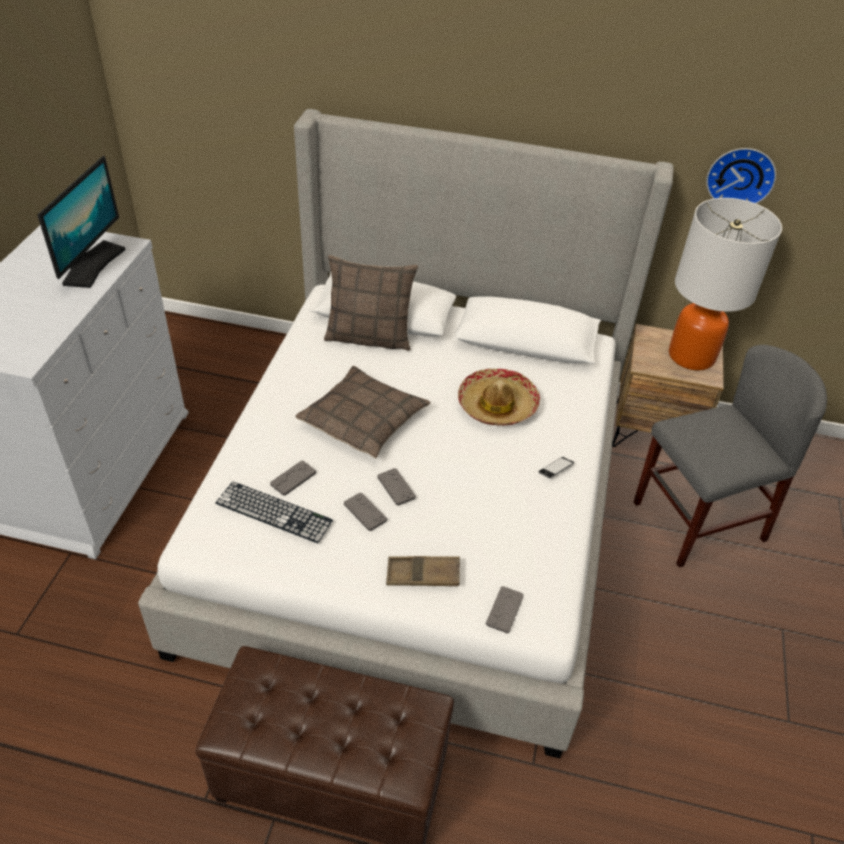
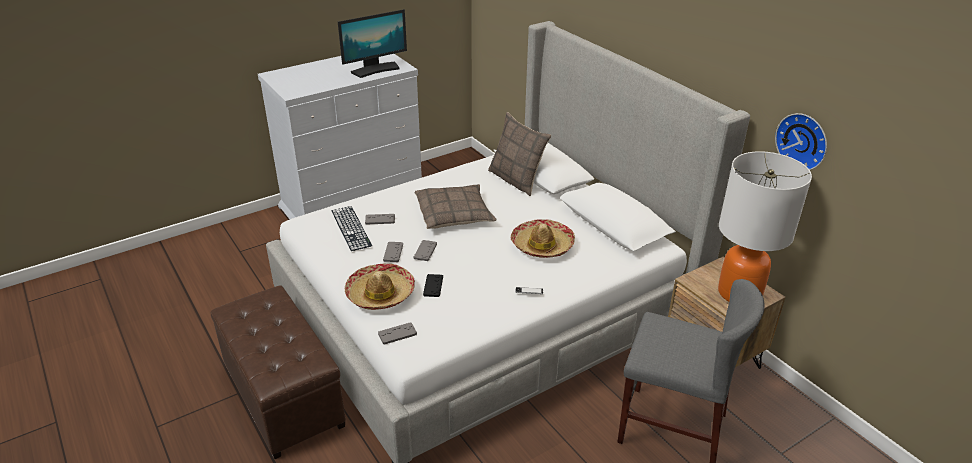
camera: 45 degrees right, 10 degrees down
brown tray [386,556,460,586] -> hat [345,263,415,310]
none -> black game controller [423,274,443,297]

